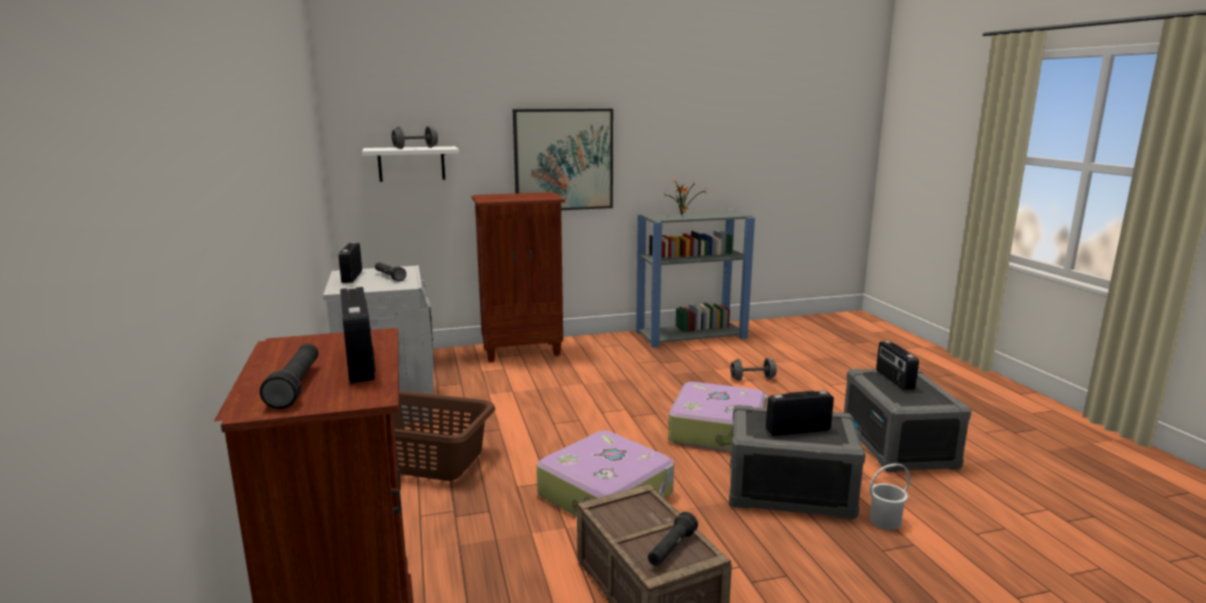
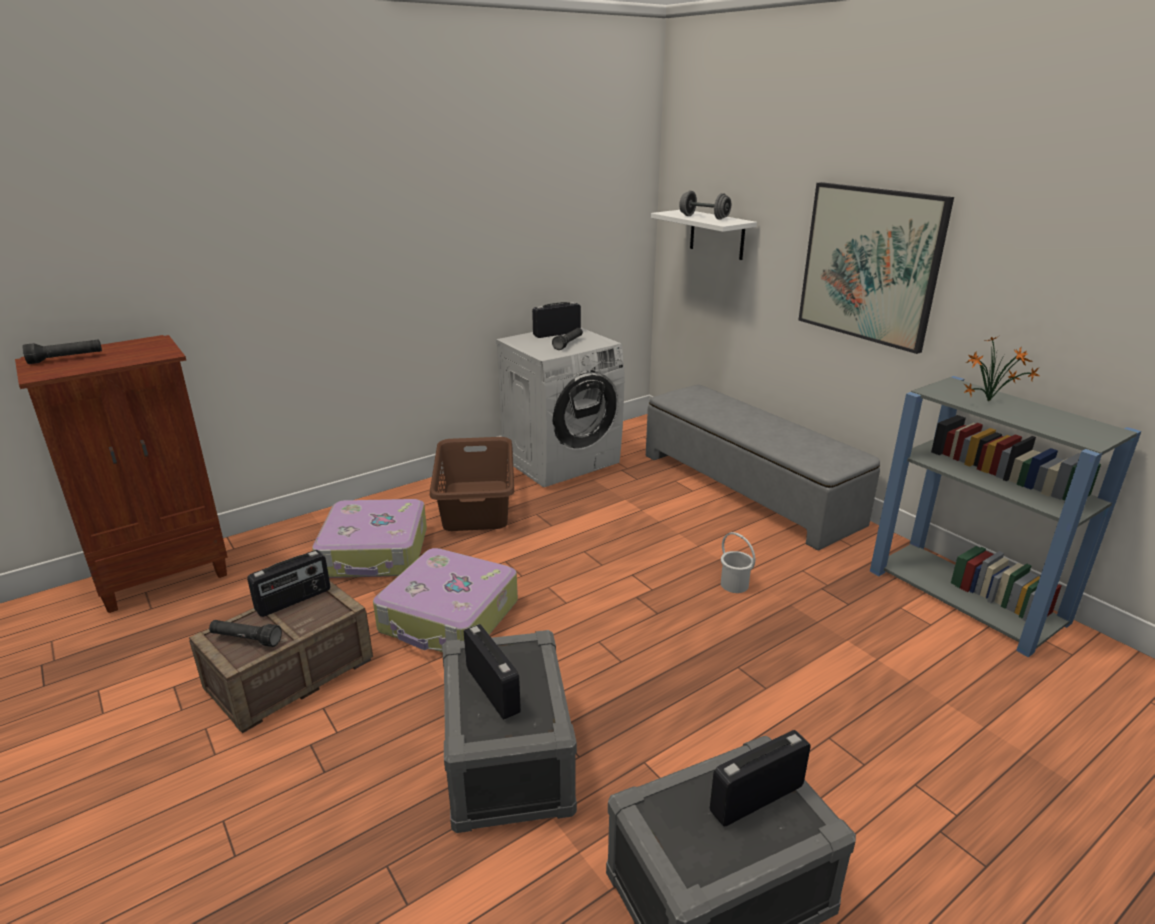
camera: 70 degrees right, 10 degrees up
radio [340,286,375,383] -> radio moved to [247,550,330,617]
brown cabinet [472,192,565,362] -> grey bench [646,385,880,550]
suitcase [668,382,767,452] -> suitcase moved to [312,499,427,578]
grey dumbbell [731,358,777,381] -> none
white bucket [869,463,910,530] -> white bucket moved to [721,532,755,593]

